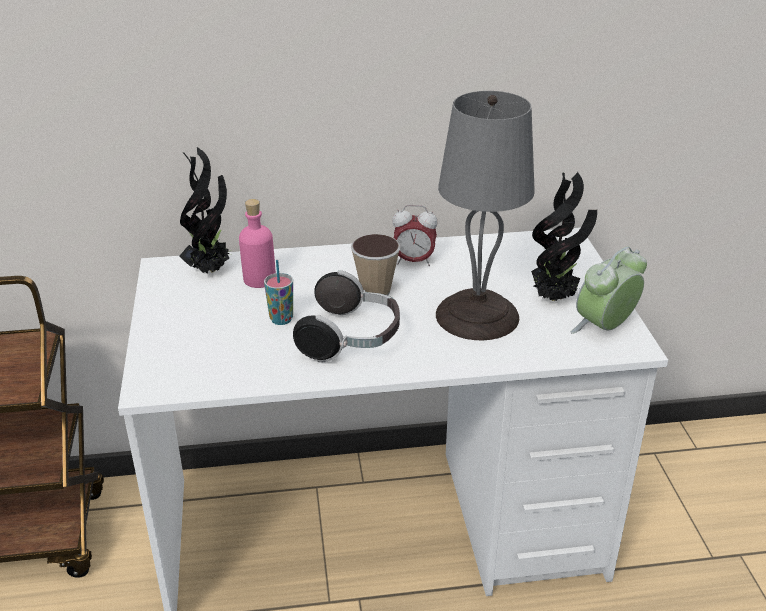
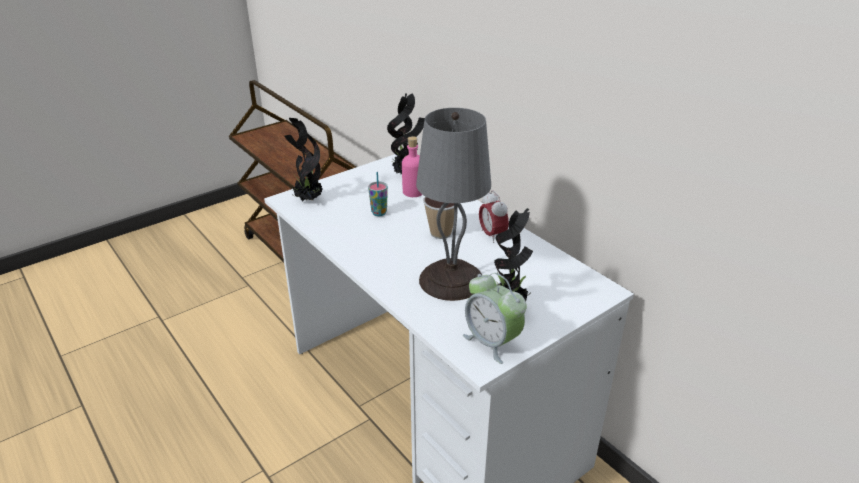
camera: 60 degrees right, 0 degrees up
headphones [293,270,400,363] -> none
alarm clock [571,246,647,334] -> alarm clock turned 150 degrees counterclockwise [463,273,527,364]
none -> potted plant [285,118,323,201]

